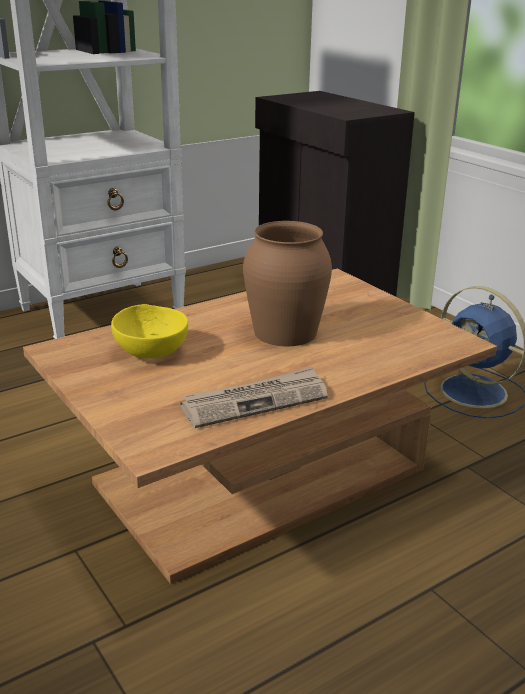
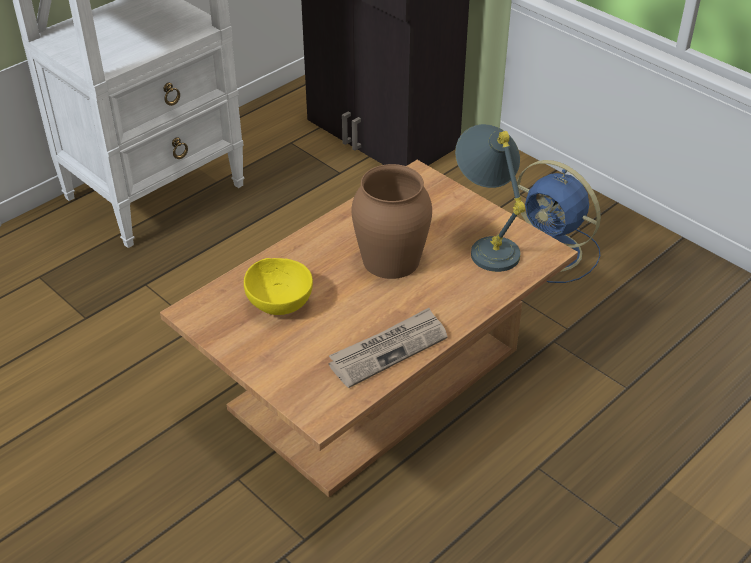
camera: 10 degrees left, 15 degrees up
none -> grey table lamp [455,124,525,272]

